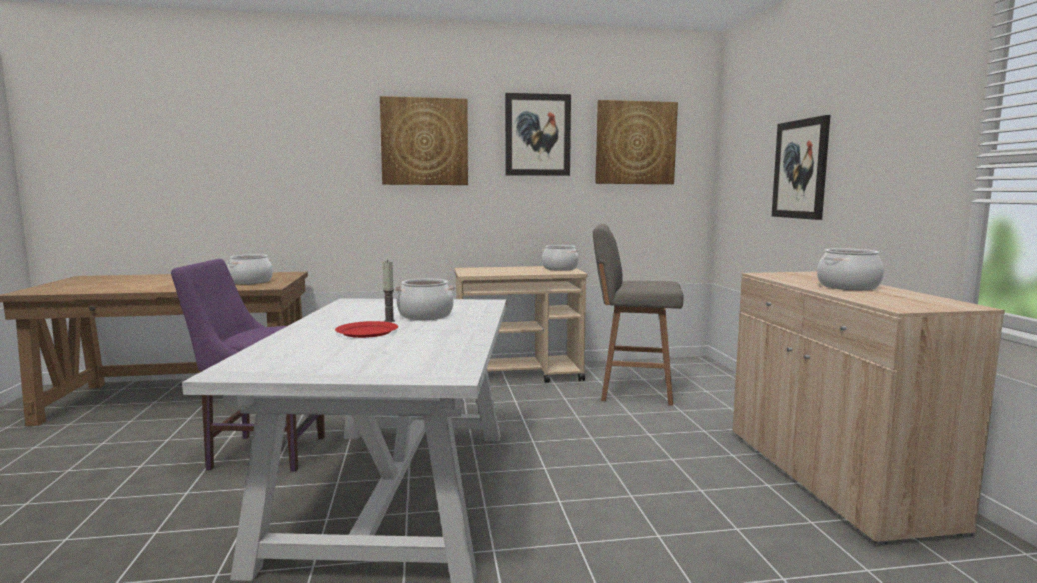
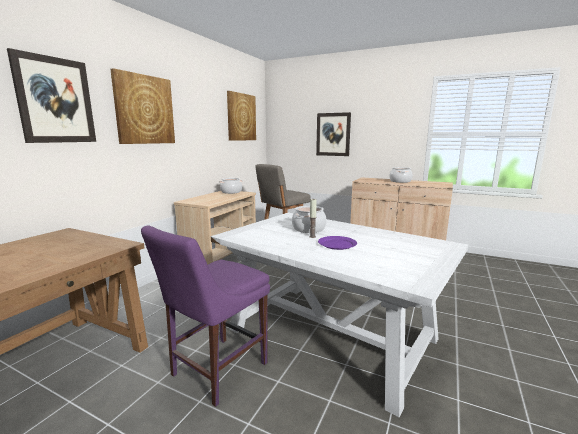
camera: 55 degrees left, 5 degrees up
cooking pot [227,254,273,284] -> none
red plate [335,321,398,338] -> purple plate [318,236,357,250]
picture [505,93,571,176] -> picture moved to [7,48,96,143]

